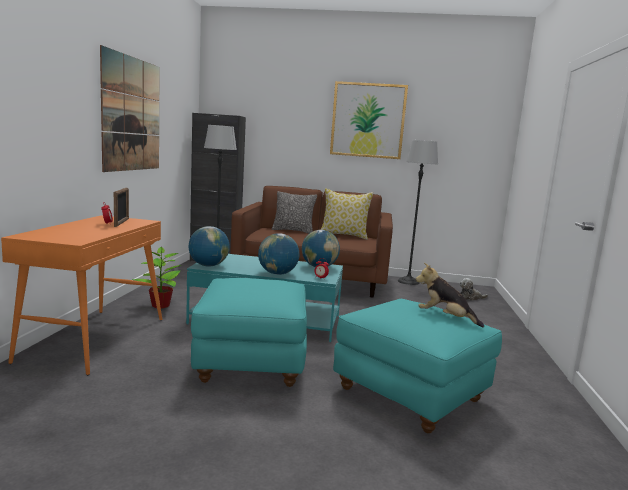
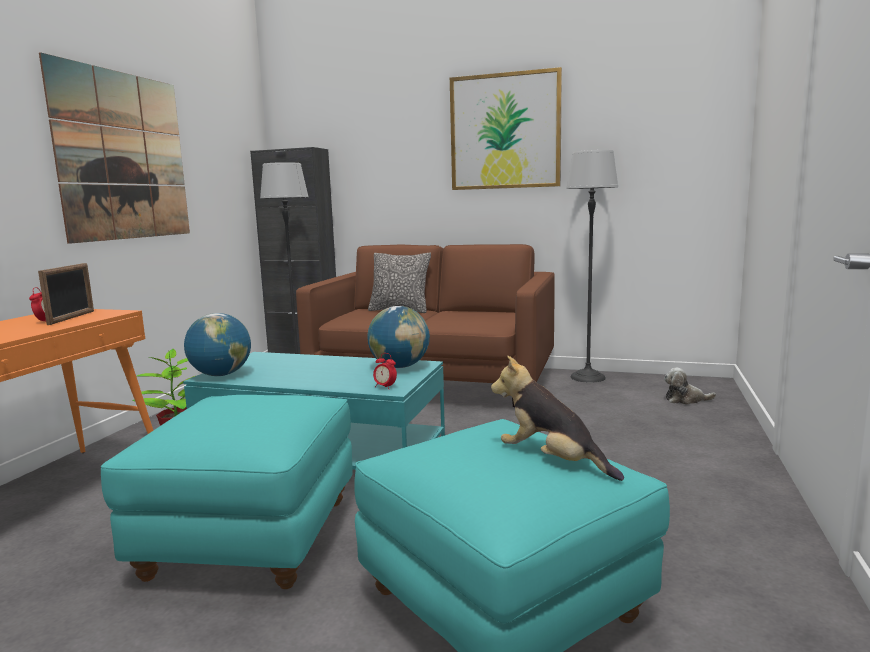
camera: 10 degrees right, 0 degrees up
globe [258,233,299,275] -> none
pillow [321,188,374,240] -> none

